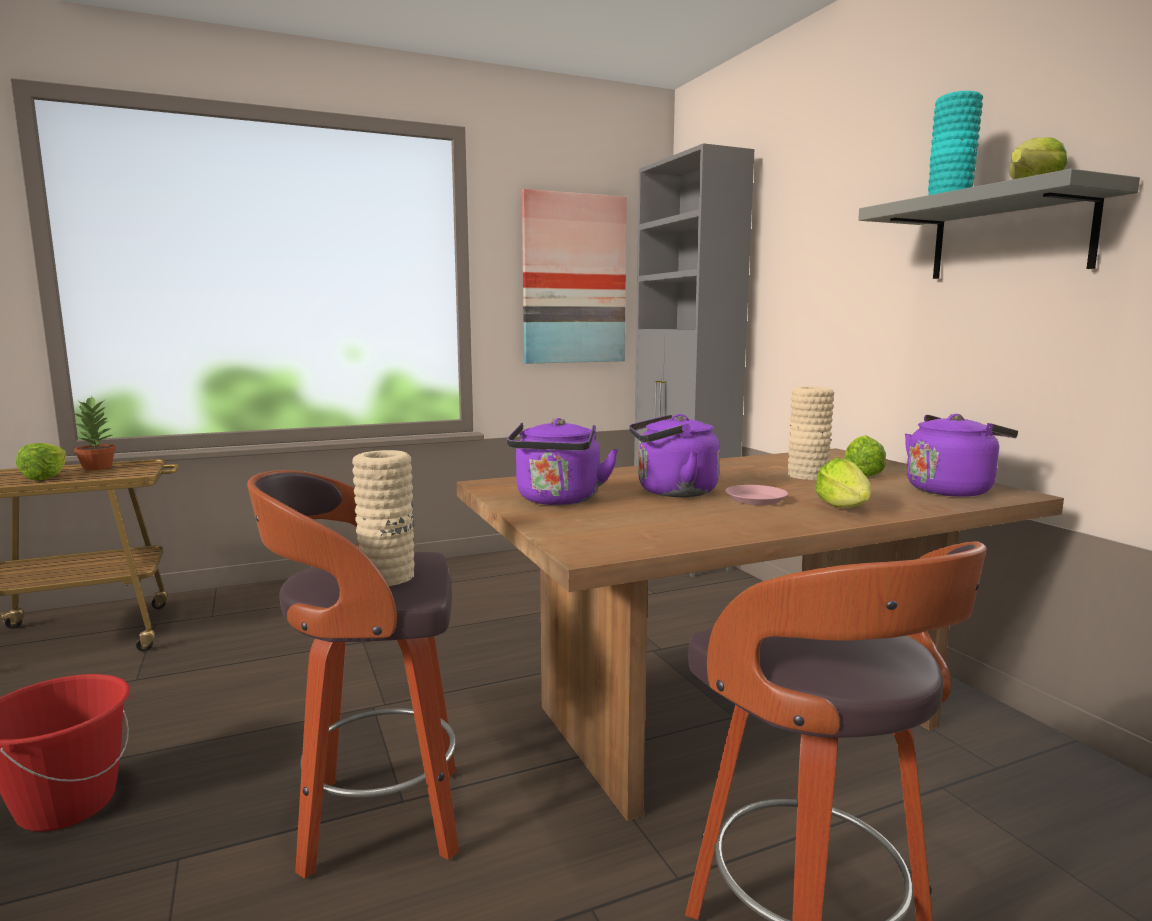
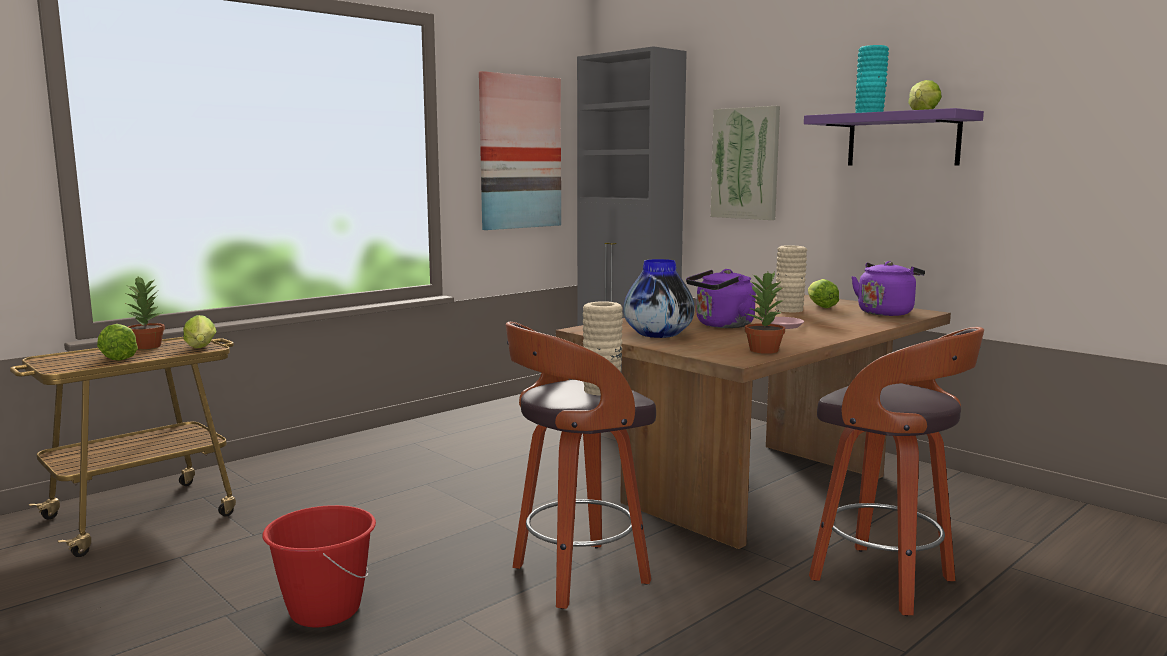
camera: 20 degrees left, 0 degrees up
purple kettle [507,418,619,505] -> vase [623,259,695,338]
lettuce [815,458,871,508] -> lettuce moved to [183,315,217,348]
grey shelf [858,169,1140,279] -> purple shelf [804,108,984,166]
none -> picture [711,106,780,220]
none -> potted plant [744,272,785,354]

